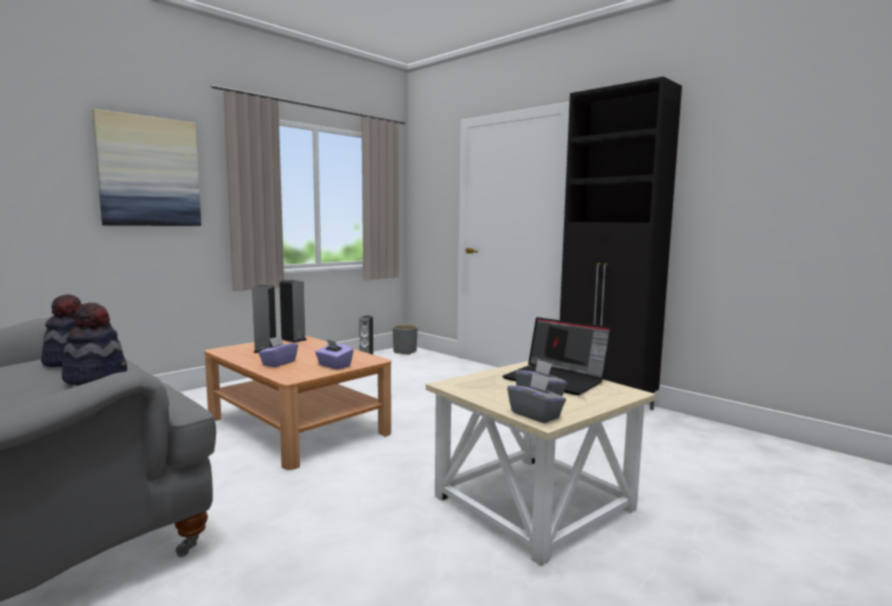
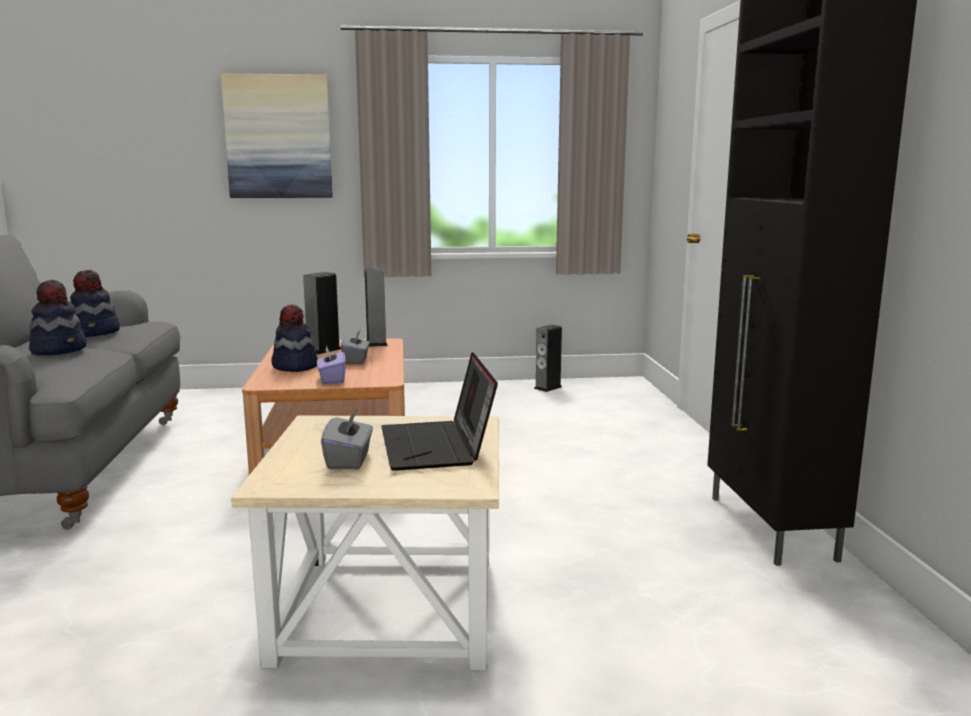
camera: 40 degrees right, 5 degrees up
purple tissue box [258,336,298,367] -> hat [272,304,318,372]
grey planter [393,324,418,355] -> none
grey tissue box [507,374,566,423] -> grey tissue box moved to [341,331,369,364]

